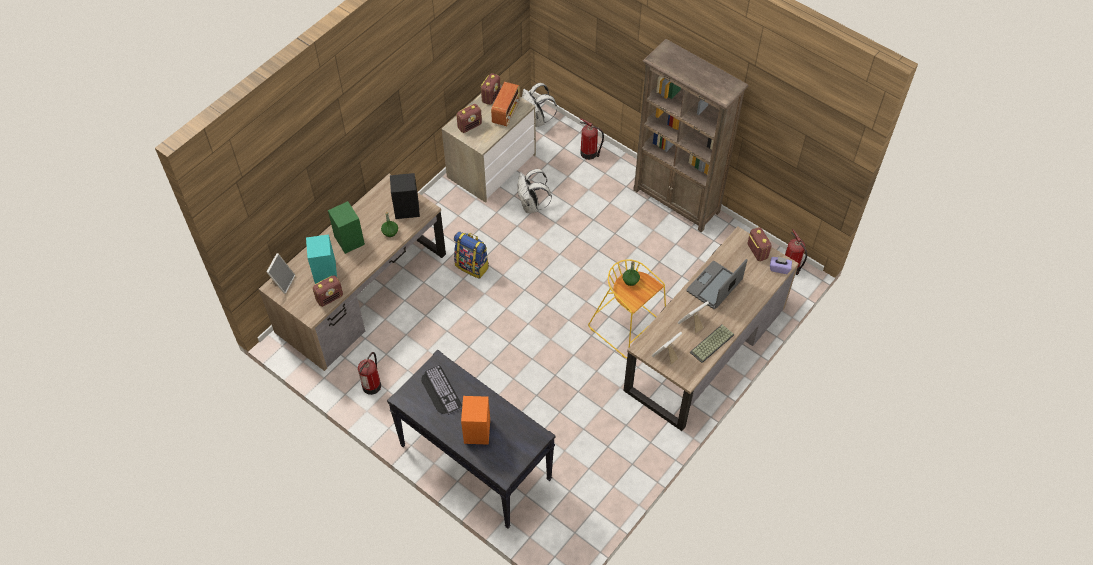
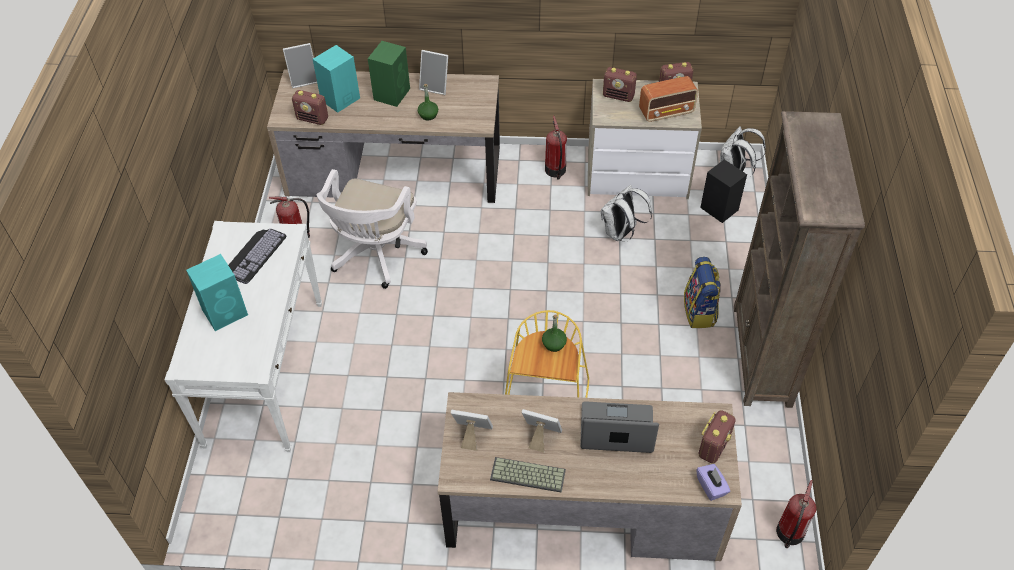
camera: 55 degrees right, 5 degrees down
black console table [387,350,555,529] -> white console table [165,221,322,452]
black speaker [390,173,420,219] -> black speaker moved to [700,159,747,223]
backpack [454,231,489,279] -> backpack moved to [684,257,721,328]
orange speaker [461,396,490,445] -> turquoise speaker [186,254,248,331]
fire extinguisher [580,118,604,160] -> fire extinguisher moved to [545,116,567,180]
none -> white office chair [316,169,428,289]
none -> picture frame [419,50,448,95]

